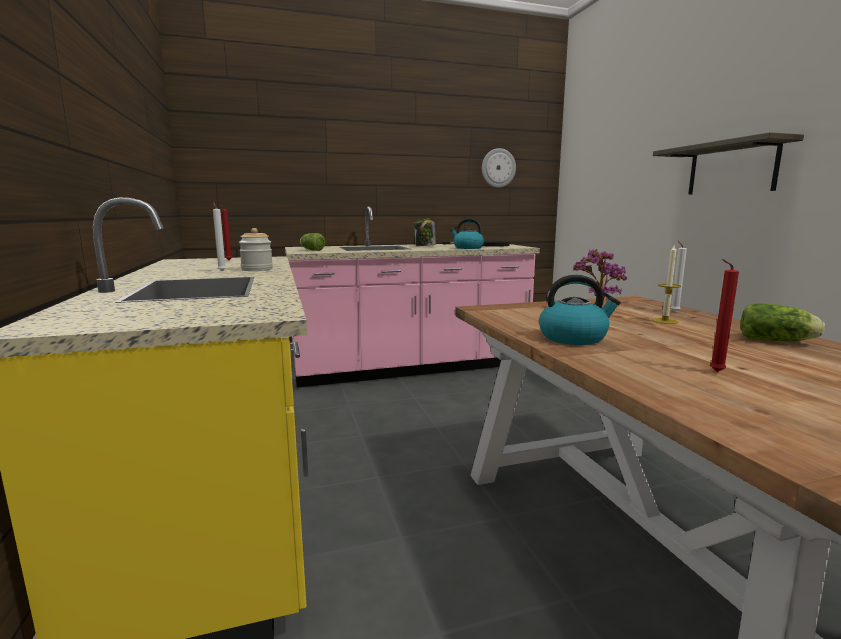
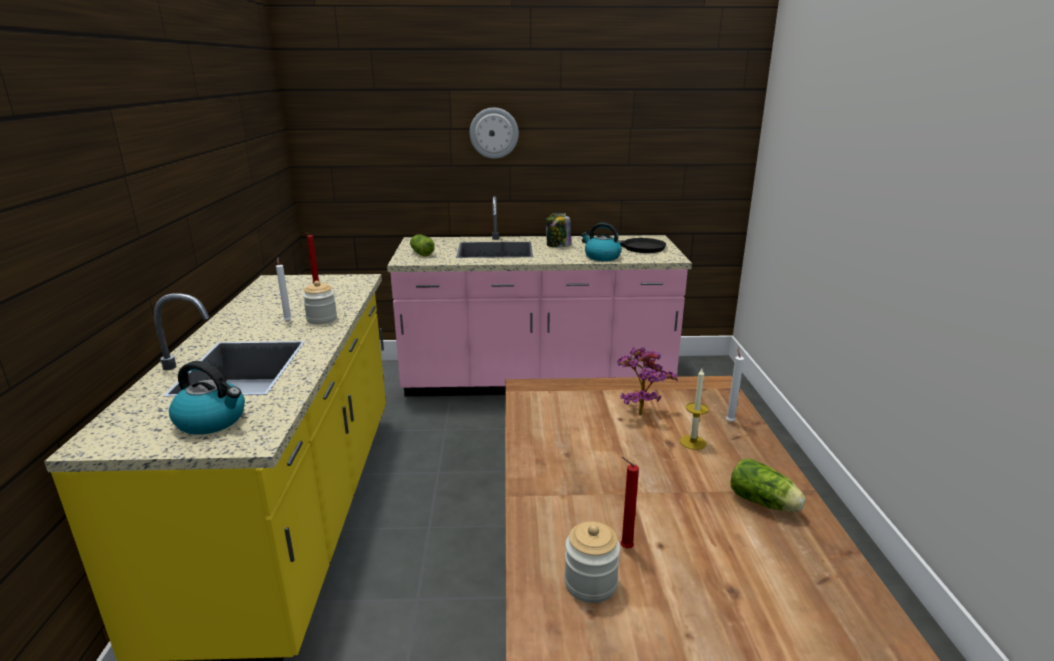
camera: 15 degrees right, 10 degrees up
wall clock [482,148,516,188] -> wall clock moved to [470,107,519,159]
kettle [539,275,621,345] -> kettle moved to [169,361,245,435]
shelf [653,132,804,195] -> none
none -> jar [564,522,620,603]

